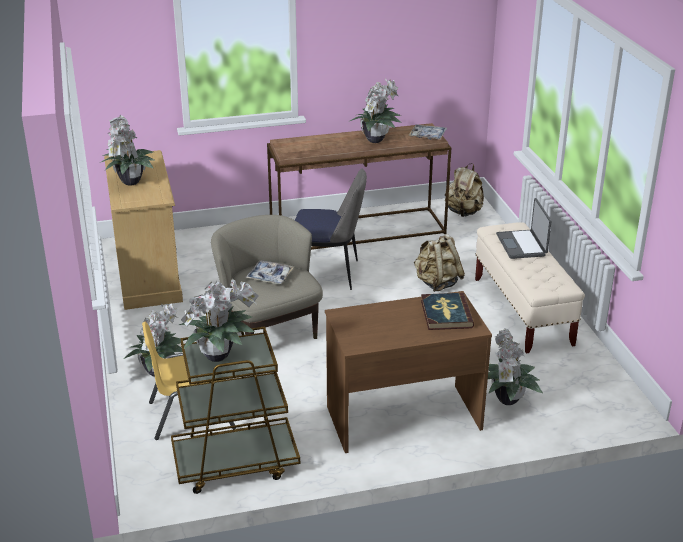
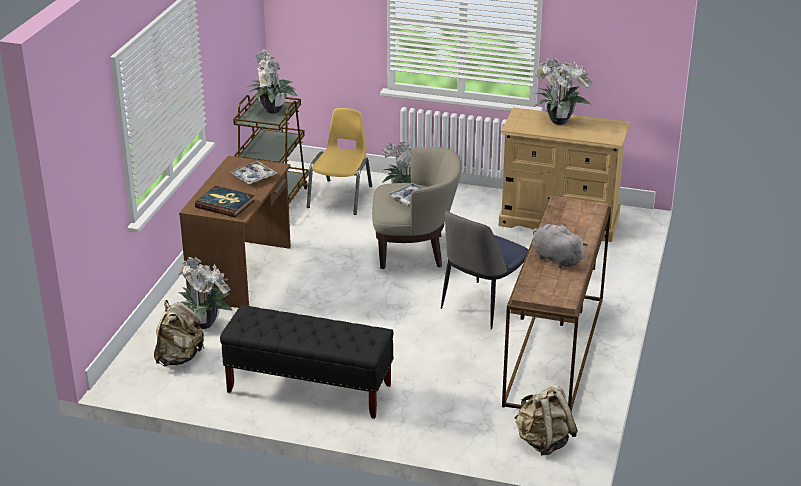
camera: 120 degrees right, 0 degrees up
potted plant [348,78,402,143] -> grey plush toy [532,224,588,268]
tray [409,125,447,140] -> tray moved to [229,161,277,184]
beige backpack [414,234,465,292] -> beige backpack moved to [154,300,205,367]
beige bench [475,222,585,354] -> black bench [220,305,394,419]
laptop [496,198,552,259] -> none

